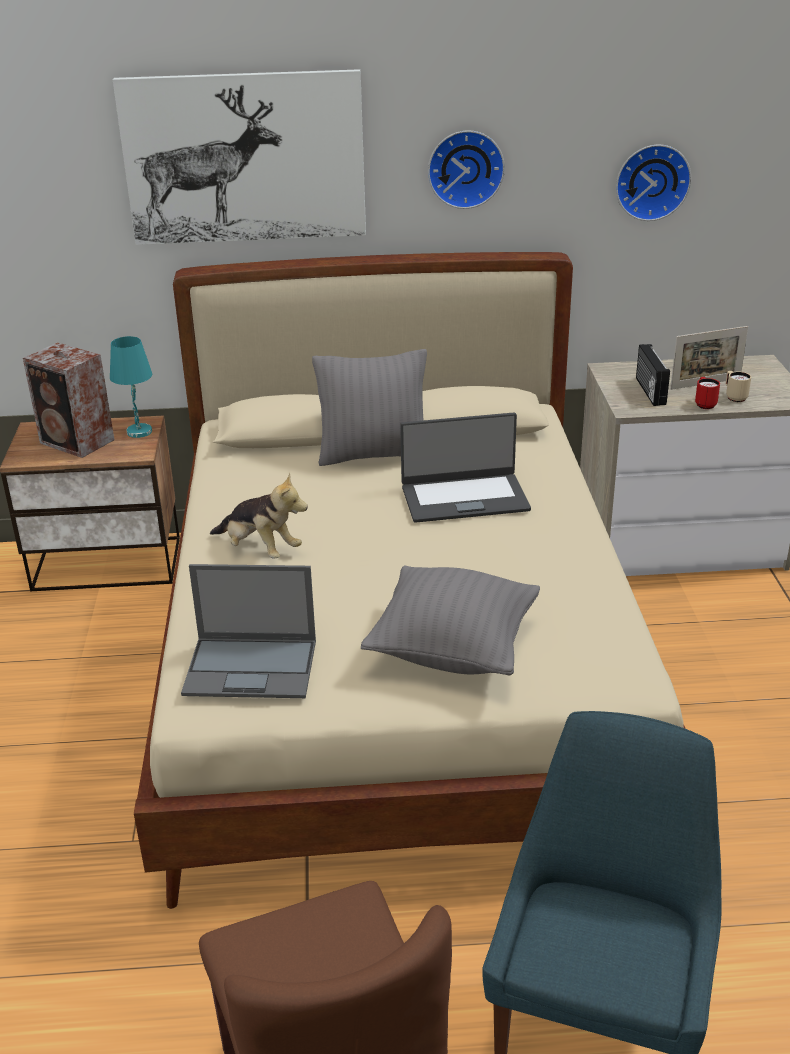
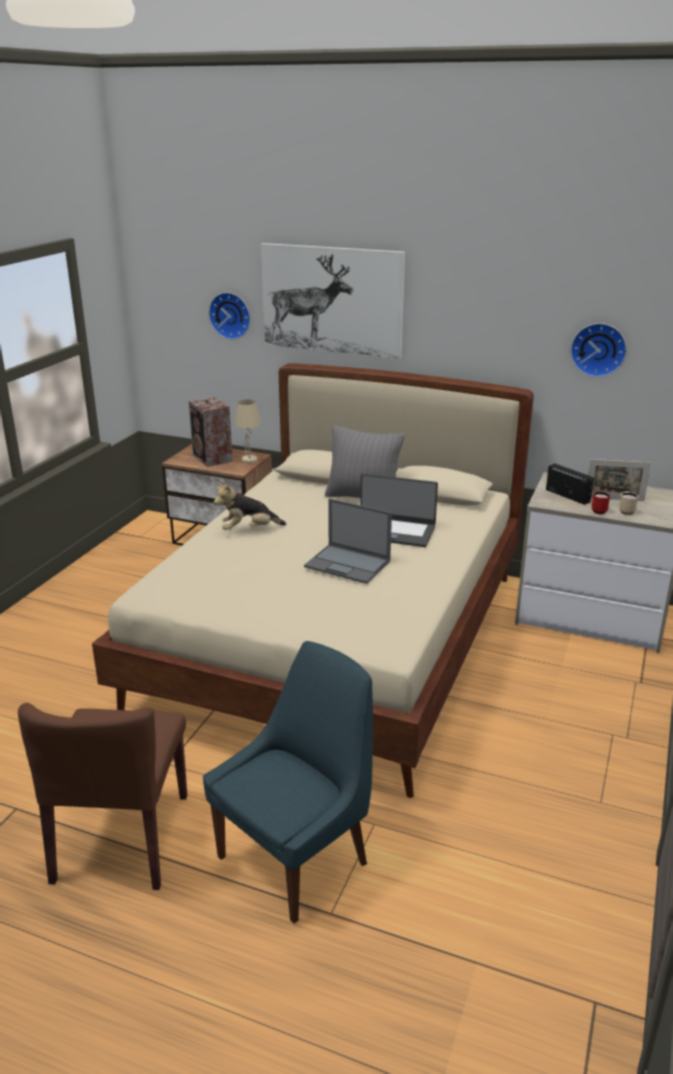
camera: 25 degrees right, 5 degrees down
turquoise table lamp [110,336,152,438] -> beige table lamp [235,399,261,463]
laptop [181,564,316,698] -> laptop moved to [304,498,392,584]
plush toy [210,473,308,559] -> plush toy turned 105 degrees clockwise [214,483,286,530]
grey pillow [361,565,540,676] -> none
wall clock [428,130,505,209] -> wall clock moved to [209,292,250,340]
radio [636,344,670,406] -> radio turned 120 degrees clockwise [546,463,594,505]

